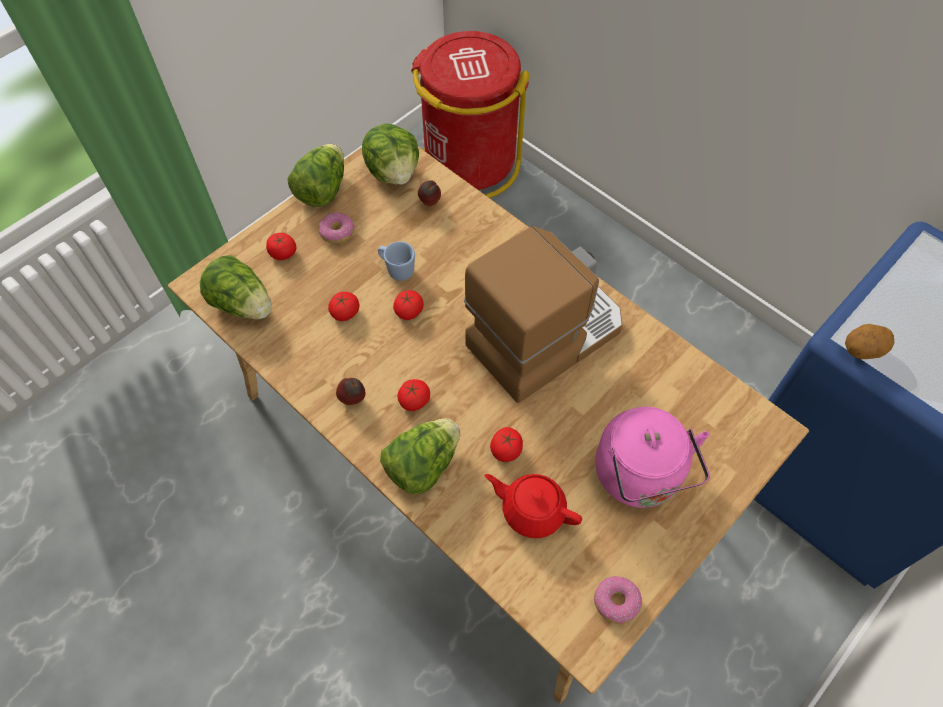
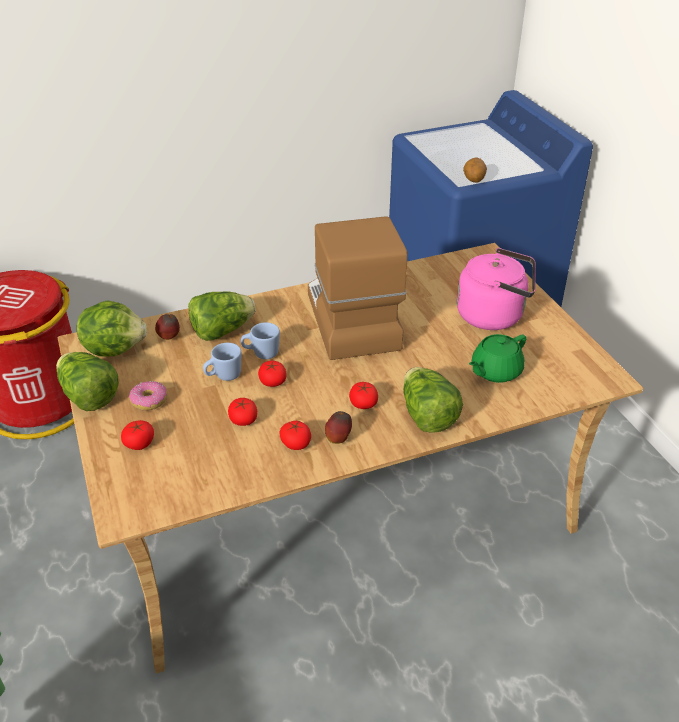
camera: 65 degrees left, 20 degrees down
lettuce [200,255,272,319] -> lettuce moved to [188,292,256,341]
red teapot [485,474,582,538] -> green teapot [469,334,527,383]
tomato [490,427,523,462] -> tomato moved to [280,421,311,450]
donut [594,576,642,624] -> none
none -> blue mug [241,322,280,359]

